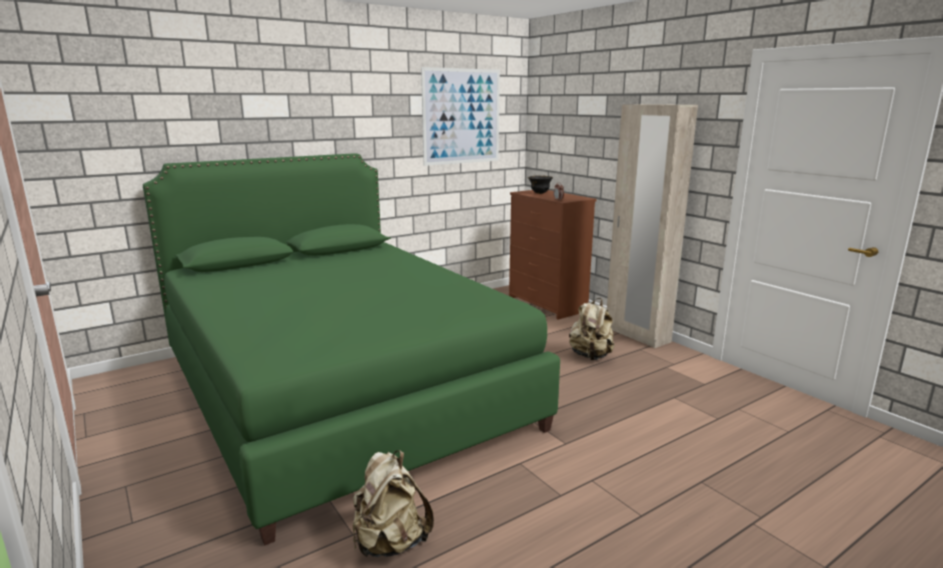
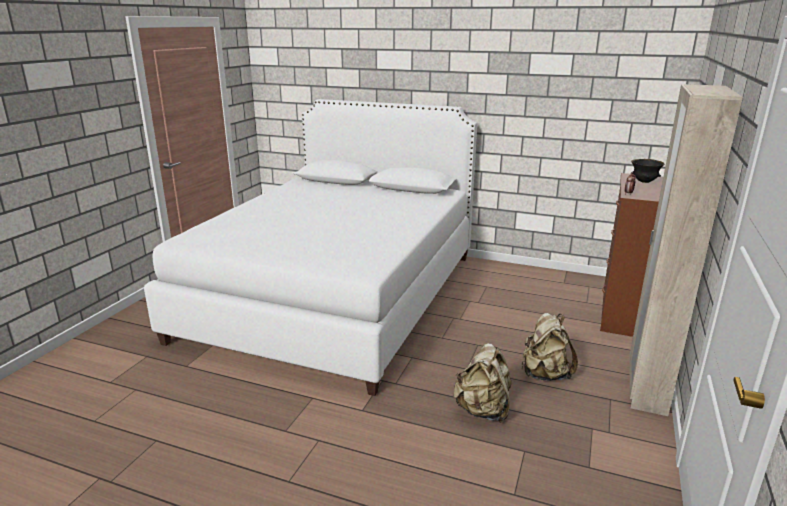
camera: 55 degrees right, 5 degrees up
green bed [143,153,560,546] -> white bed [144,99,477,396]
beige backpack [353,450,434,557] -> beige backpack moved to [453,343,511,423]
picture [421,67,500,166] -> none

